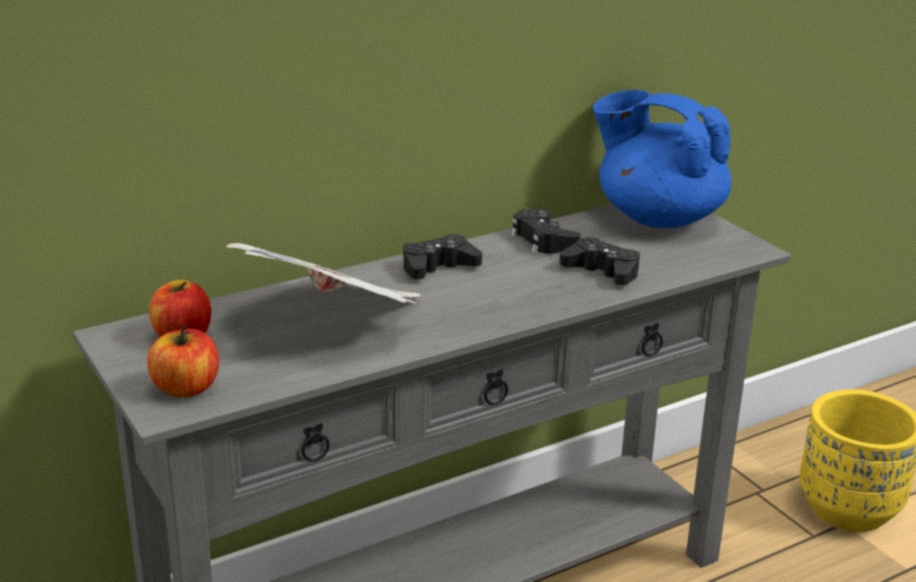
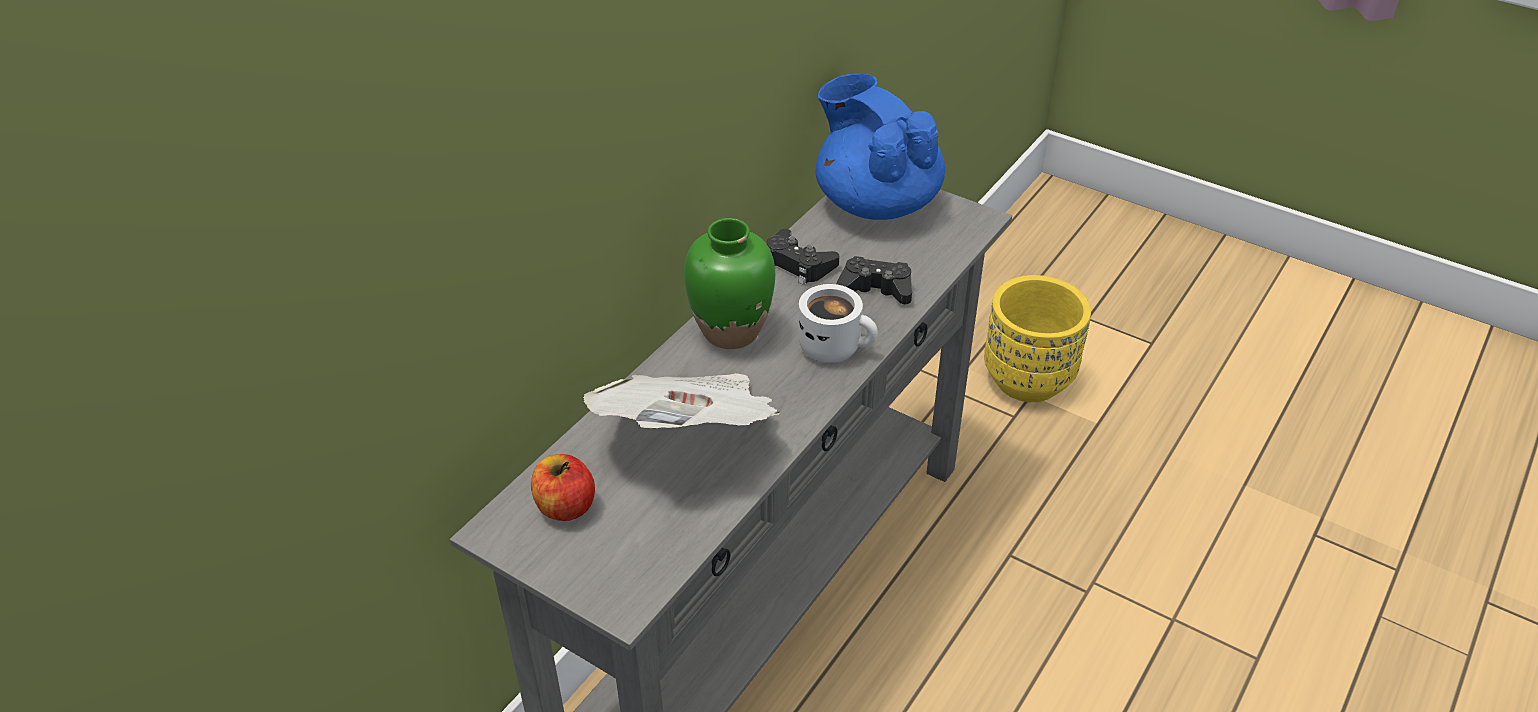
camera: 25 degrees left, 15 degrees up
apple [147,326,219,397] -> none
black game controller [403,234,482,279] -> green vase [684,218,775,349]
blue teapot [593,90,731,228] -> blue teapot turned 45 degrees clockwise [815,73,945,220]
none -> white mug [798,284,878,363]

